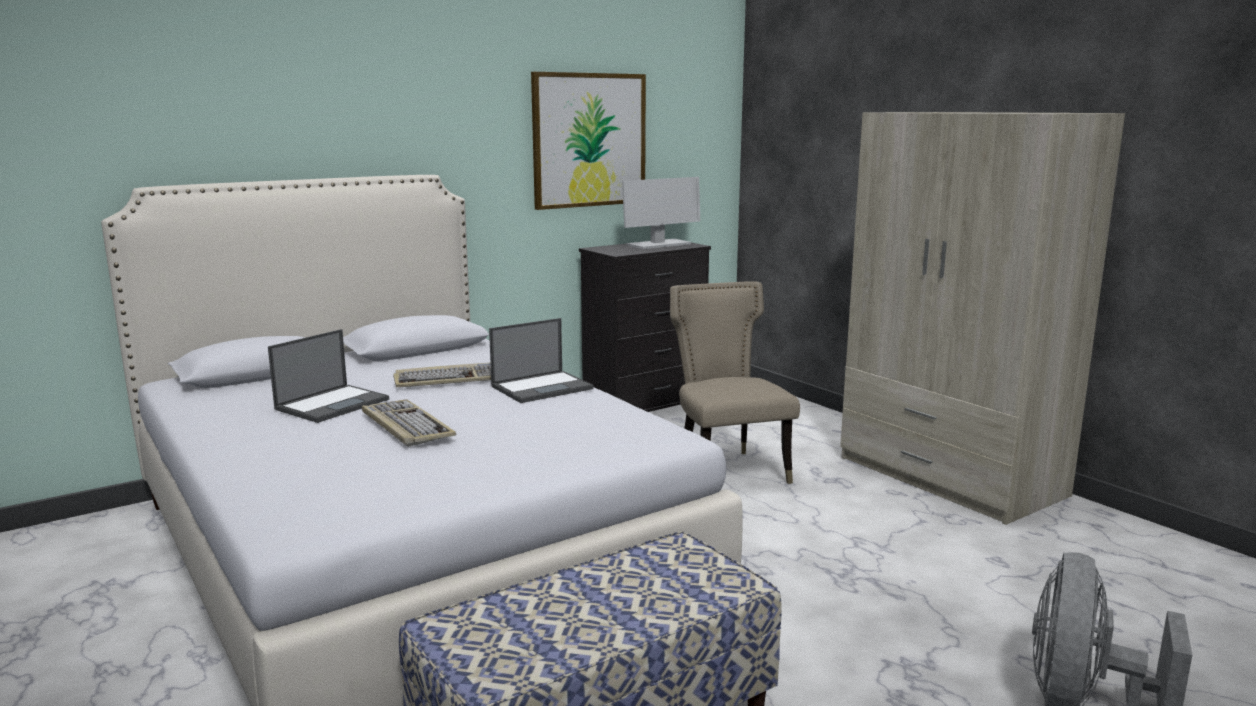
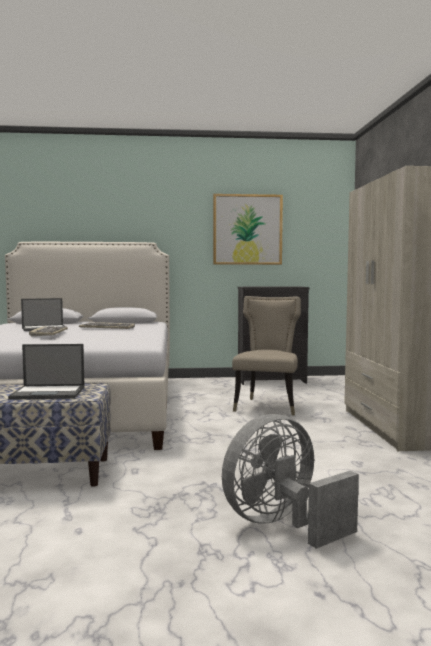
camera: 30 degrees right, 10 degrees down
laptop [489,318,594,403] -> laptop moved to [8,344,85,400]
monitor [622,177,700,249] -> none

